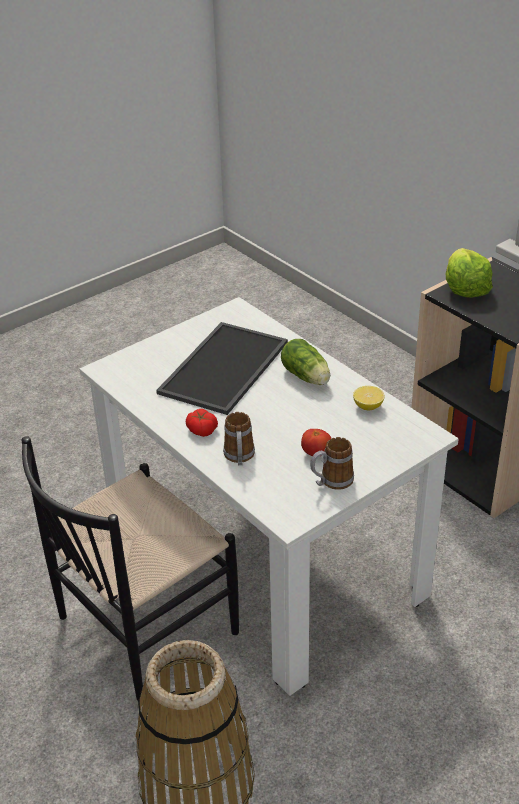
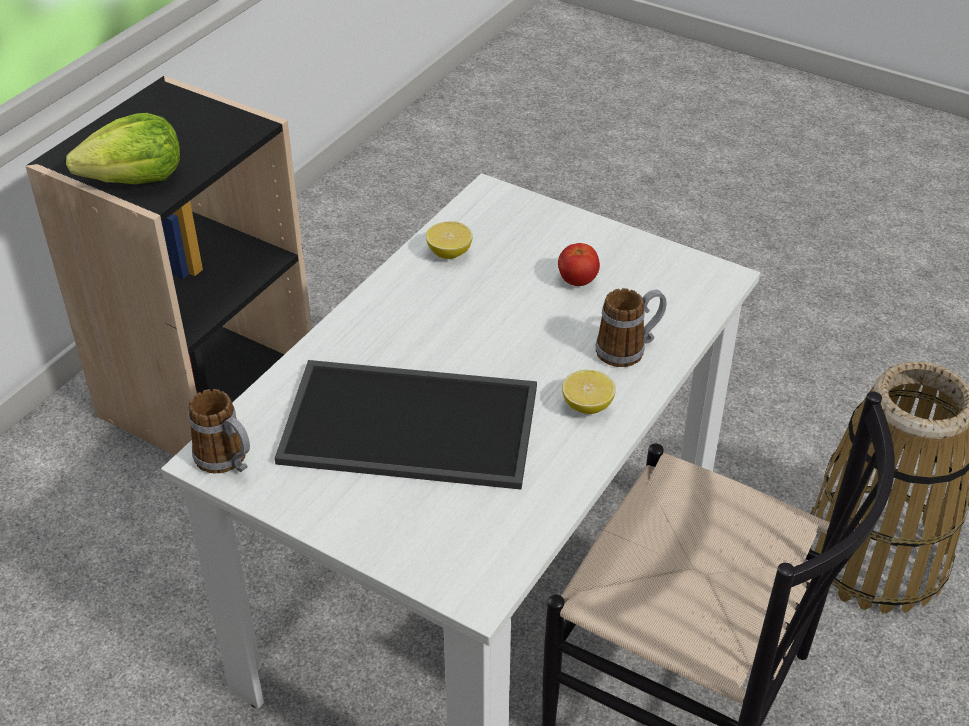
camera: 110 degrees left, 5 degrees up
tomato [186,409,218,437] -> lemon [562,370,616,414]
lettuce [281,339,330,385] -> none
mug [310,437,354,490] -> mug moved to [189,389,250,473]

